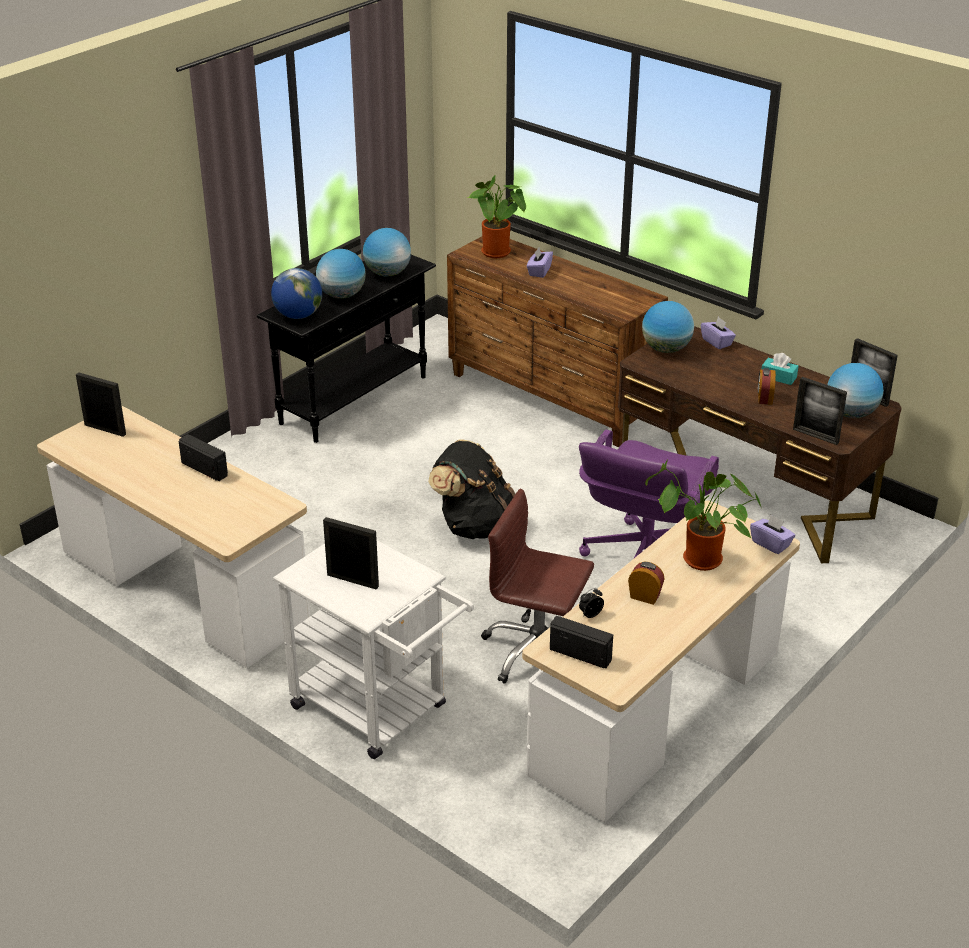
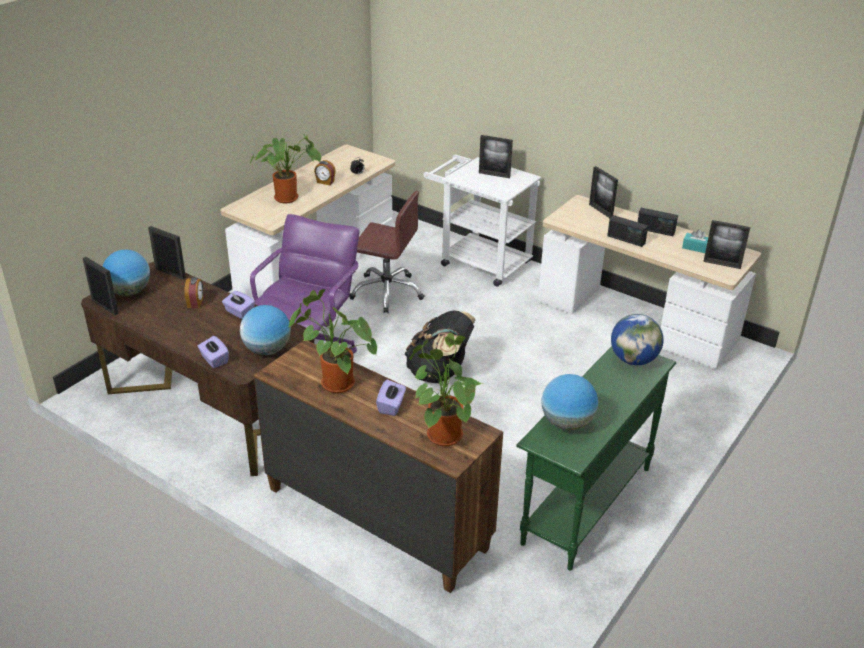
camera: 175 degrees right, 0 degrees up
black console table [257,255,436,443] -> green console table [516,346,676,570]
globe [316,249,366,299] -> none
radio [550,616,613,668] -> radio moved to [638,208,678,236]
purple tissue box [750,514,795,554] -> purple tissue box moved to [222,291,255,319]
turquoise tissue box [762,353,798,385] -> turquoise tissue box moved to [682,229,708,253]
none -> potted plant [288,289,377,393]
none -> picture frame [589,166,618,218]

